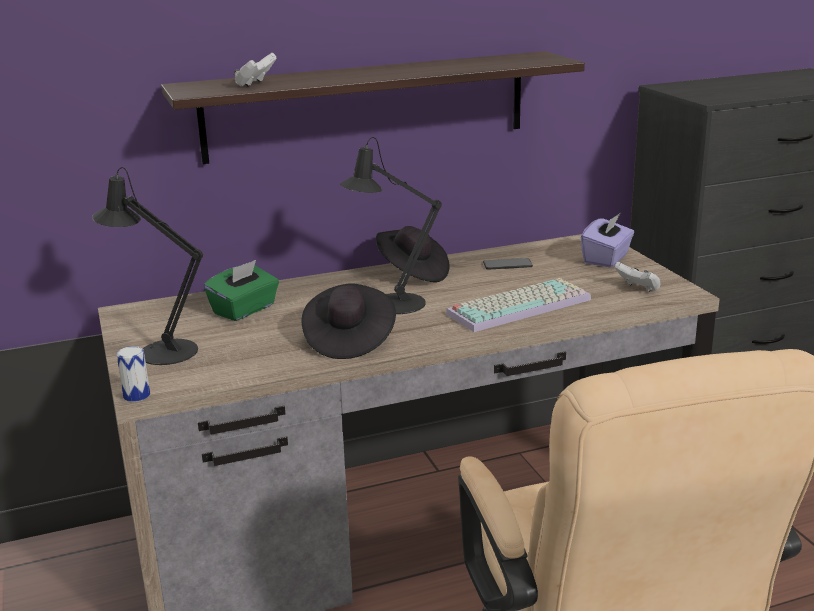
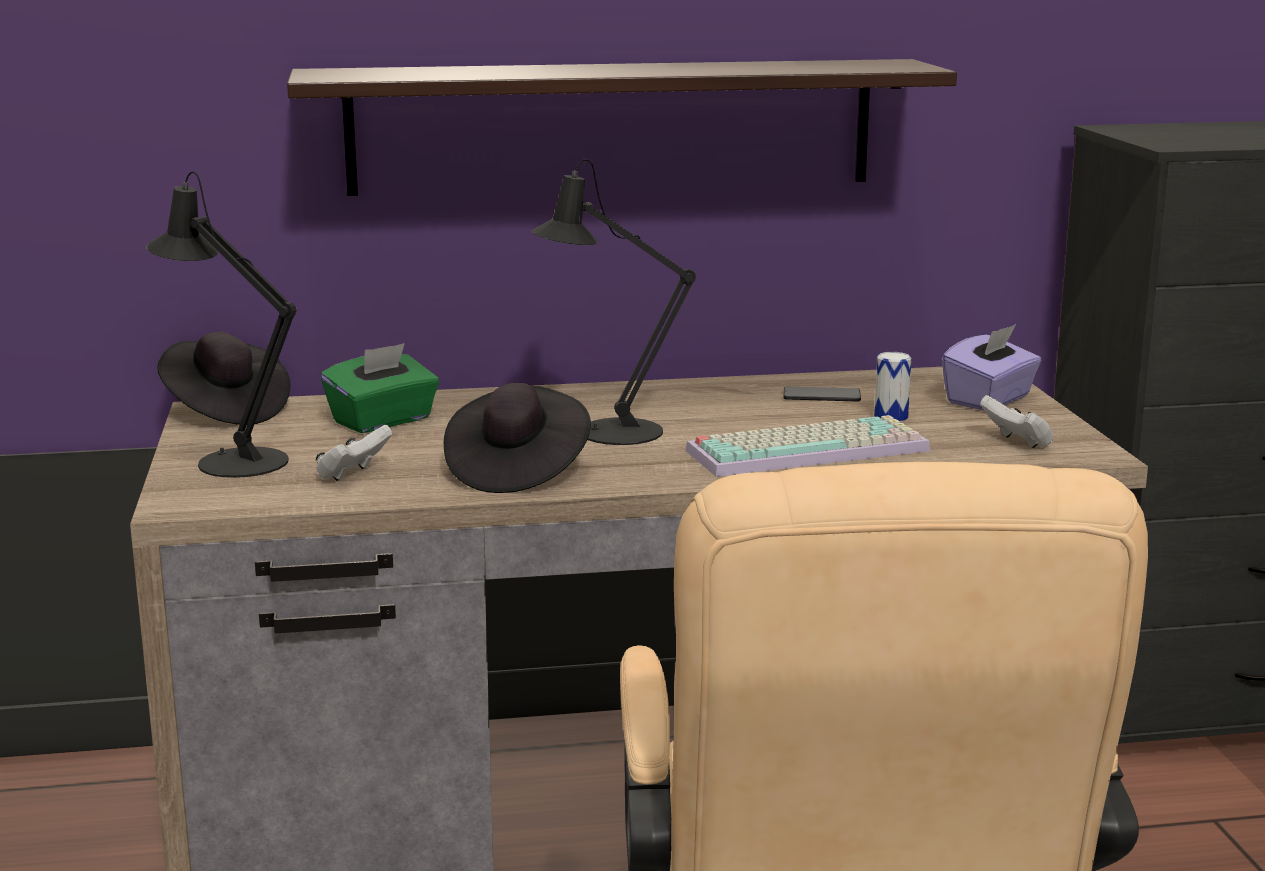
camera: 10 degrees right, 5 degrees down
can [116,346,150,402] -> can moved to [874,352,911,422]
white game controller [234,53,277,87] -> white game controller moved to [316,425,392,481]
black hat [376,226,449,282] -> black hat moved to [157,332,290,425]

